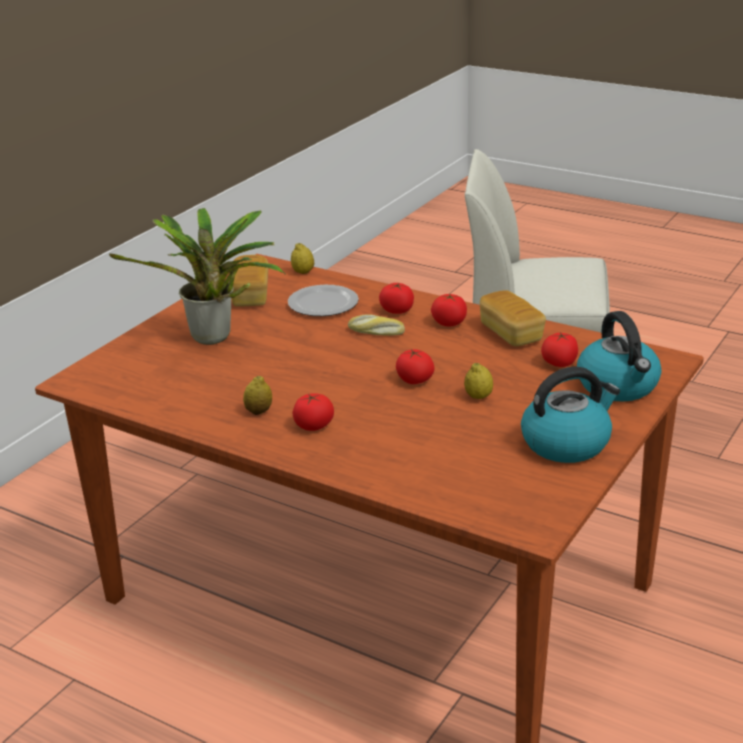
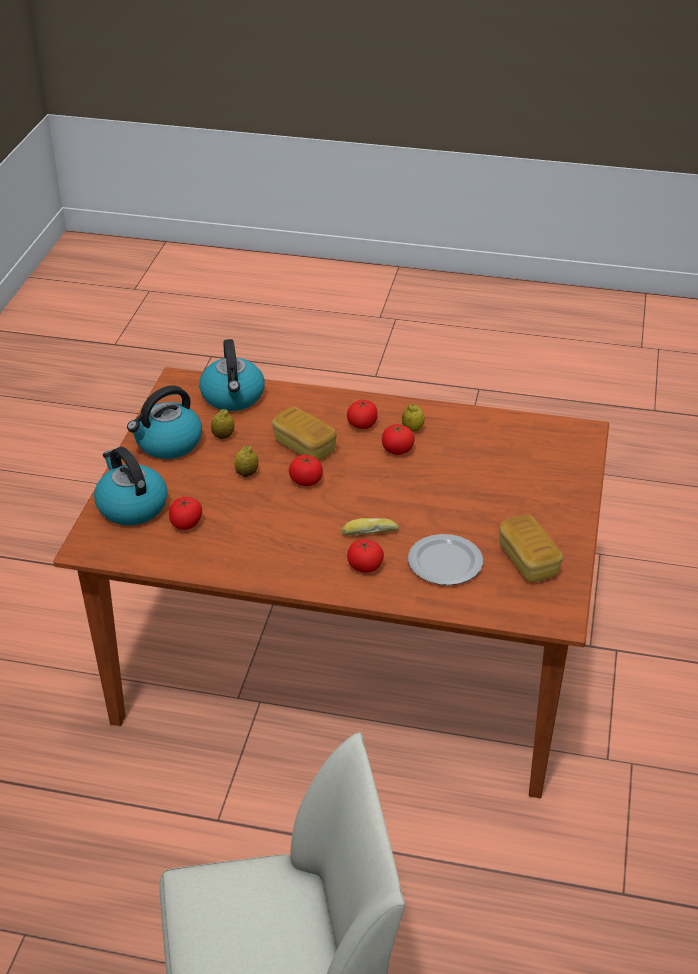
camera: 160 degrees right, 10 degrees up
potted plant [109,208,286,345] -> none
lemon [291,243,314,274] -> lemon moved to [211,409,235,439]
tomato [431,294,467,326] -> tomato moved to [382,424,415,455]
bread [480,290,546,347] -> bread moved to [272,407,337,460]
none -> kettle [199,339,265,411]

